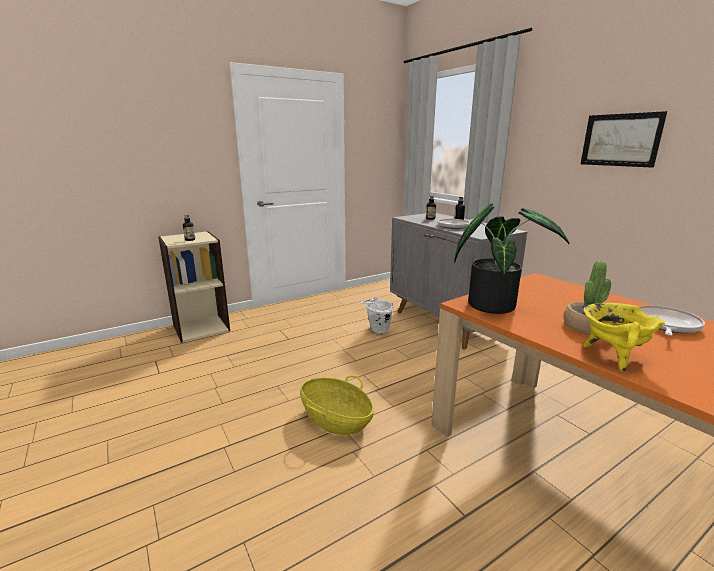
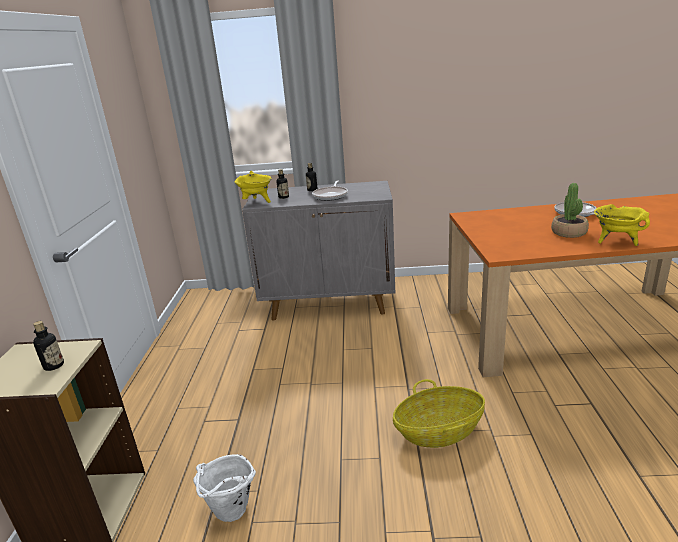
camera: 55 degrees left, 5 degrees up
white bucket [361,297,393,333] -> white bucket moved to [193,454,256,522]
potted plant [454,203,569,314] -> none
picture [581,111,667,168] -> none
none -> yellow cooking pot [234,171,272,203]

